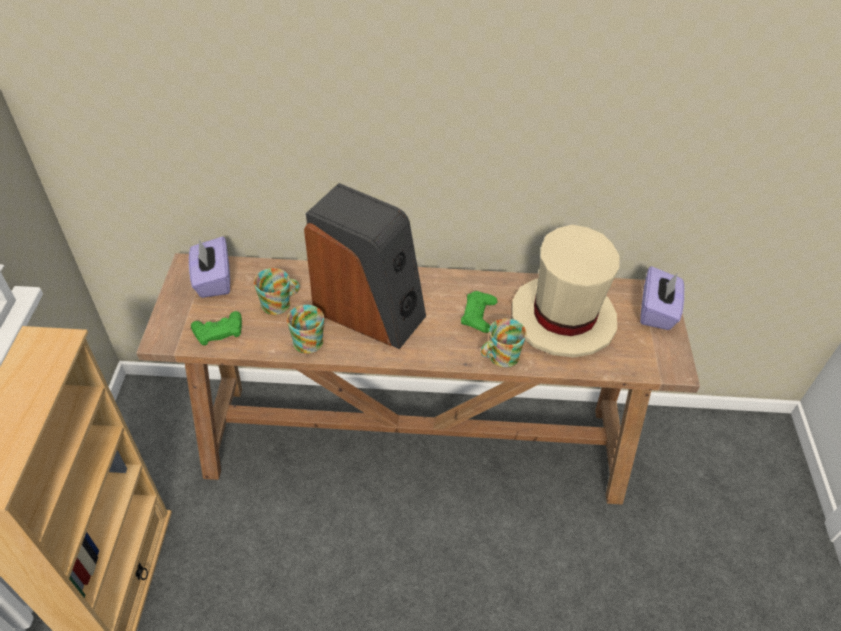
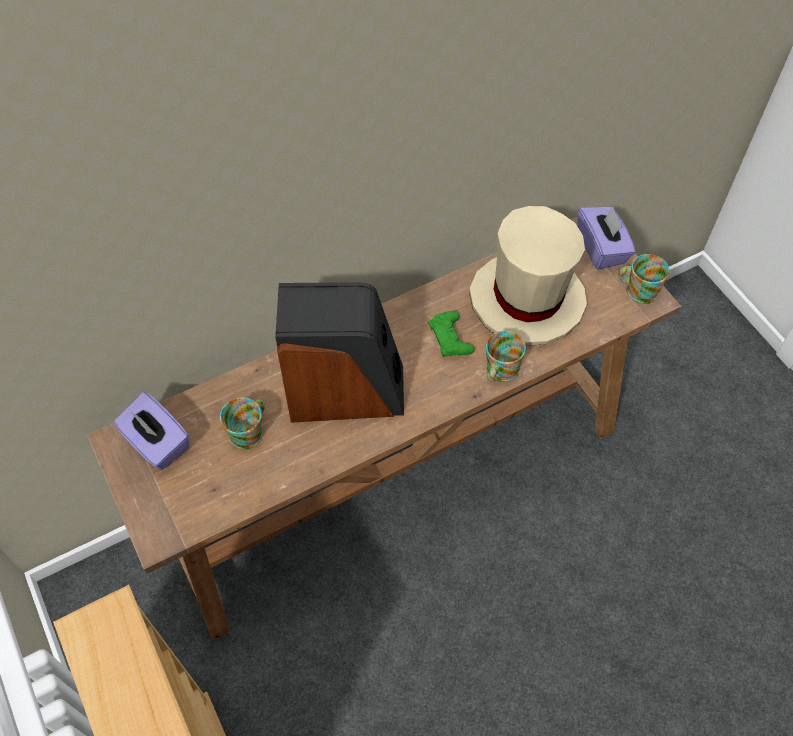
camera: 30 degrees left, 10 degrees up
green game controller [191,311,242,345] -> none
mug [287,305,324,354] -> mug moved to [618,254,670,304]

